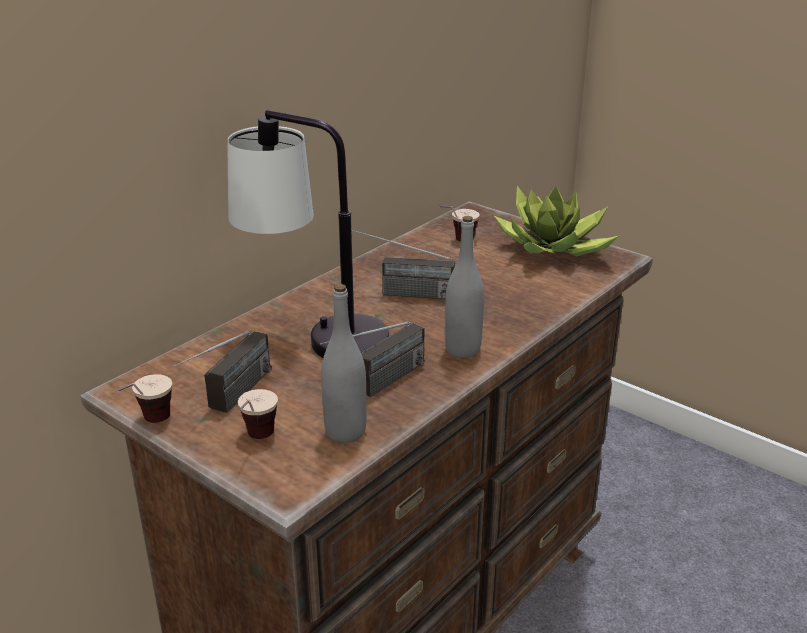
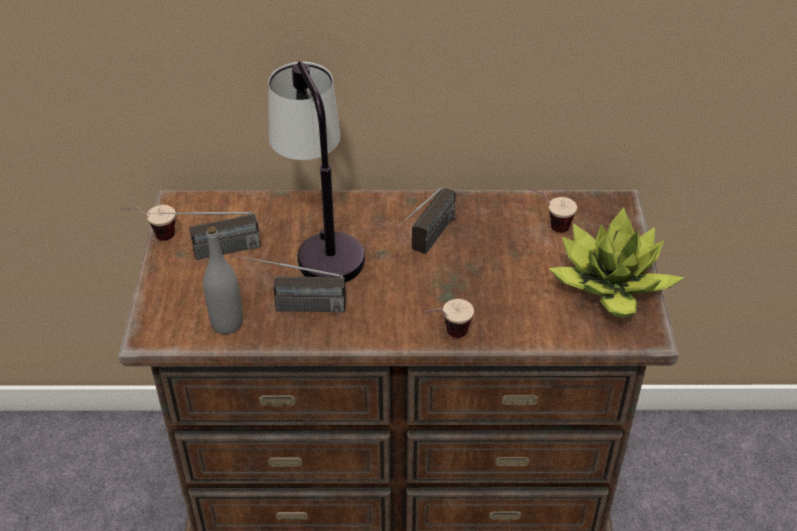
camera: 50 degrees right, 15 degrees up
cup [238,389,278,439] -> cup moved to [424,299,474,338]
radio [352,230,455,299] -> radio turned 120 degrees counterclockwise [396,187,457,254]
grey bottle [445,216,484,358] -> none

